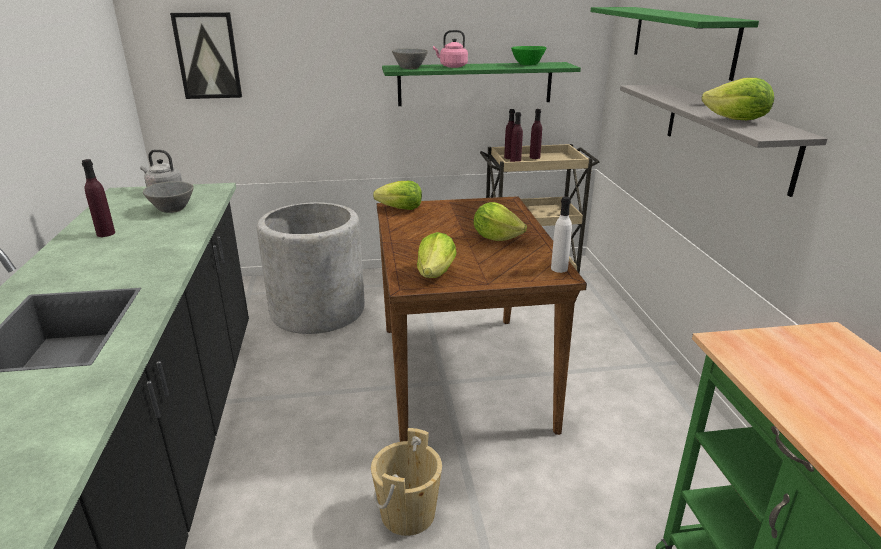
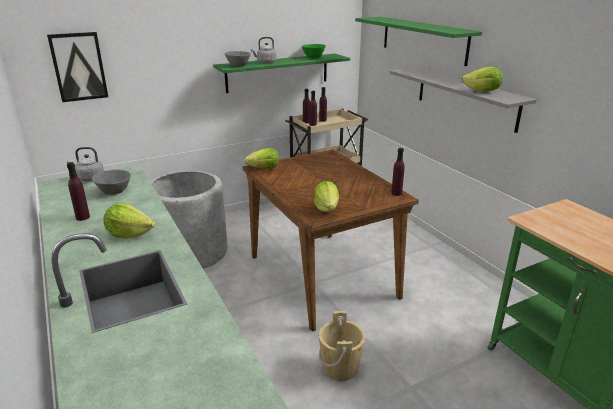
camera: 20 degrees left, 0 degrees up
pink kettle [433,30,468,68] -> grey kettle [251,37,277,63]
lettuce [474,202,527,241] -> lettuce moved to [103,203,155,239]
white bottle [551,197,572,273] -> purple bottle [391,148,405,196]

